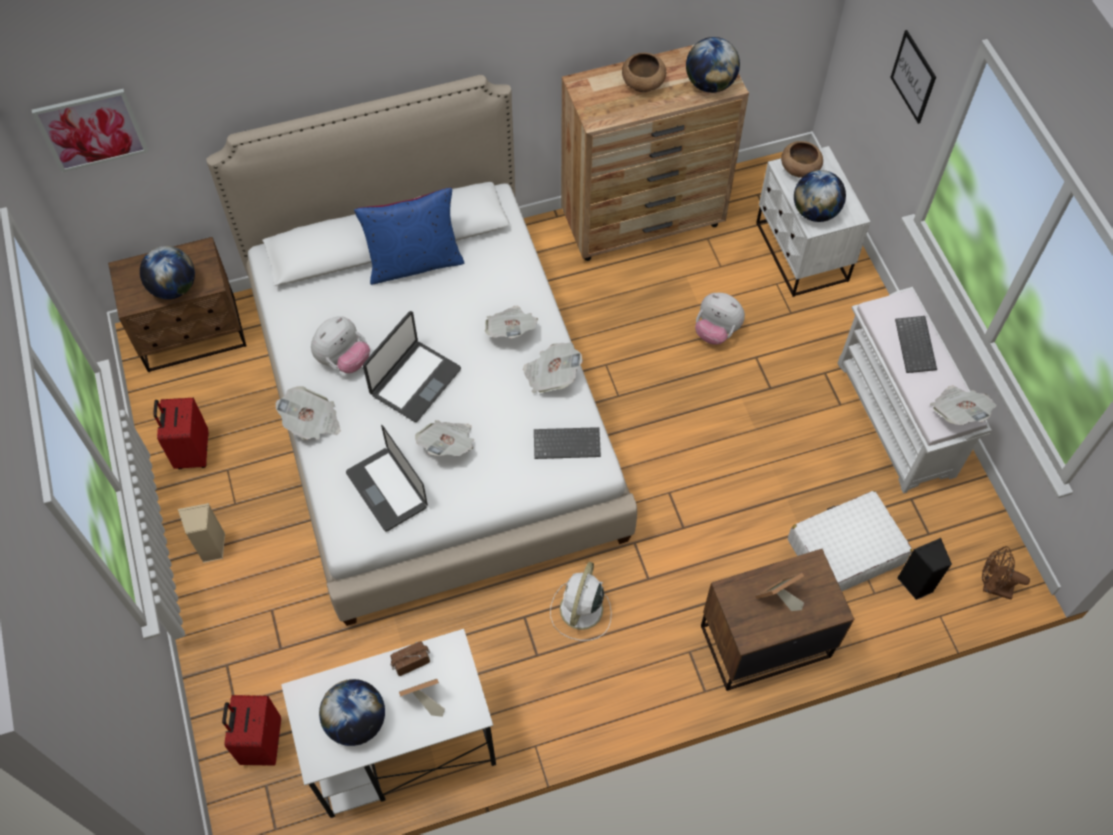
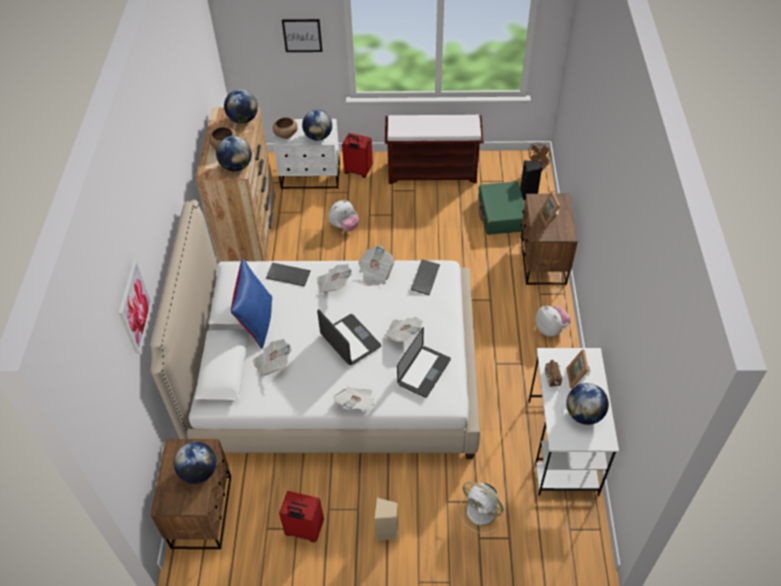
camera: 70 degrees left, 10 degrees down
picture [32,89,148,172] -> picture moved to [118,259,152,354]
red suitcase [222,695,281,766] -> red suitcase moved to [342,133,373,178]
plush toy [311,316,370,373] -> plush toy moved to [536,305,571,337]
laptop [346,425,428,531] -> laptop turned 45 degrees counterclockwise [397,327,451,398]
white fan [550,562,611,641] -> white fan moved to [458,481,505,533]
white suitcase [788,491,912,591] -> green suitcase [478,182,525,235]
white bench [838,287,992,493] -> brown bench [385,115,484,184]
keyboard [895,316,937,373] -> keyboard moved to [266,263,311,287]
newspaper [930,385,996,425] -> newspaper moved to [253,339,292,377]
none -> globe [216,136,252,171]

